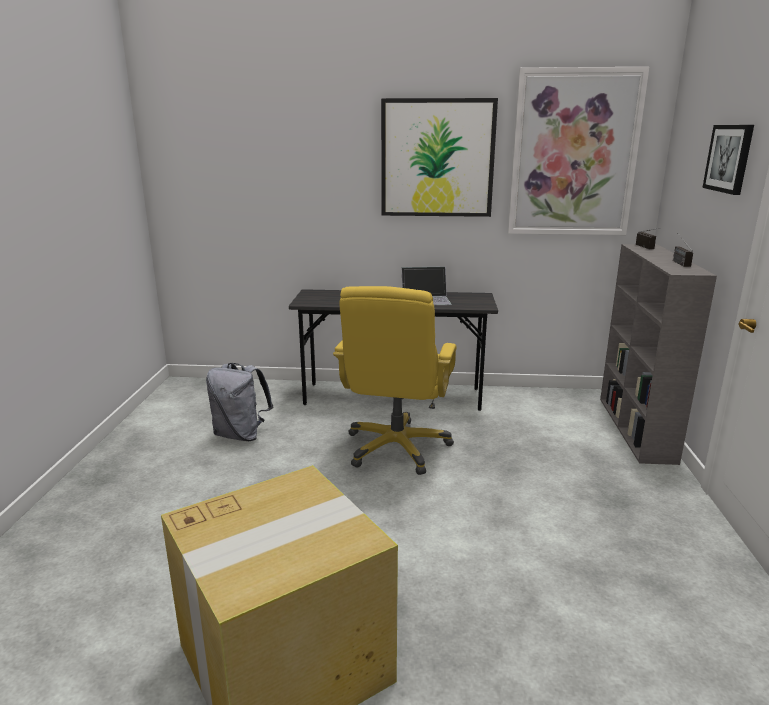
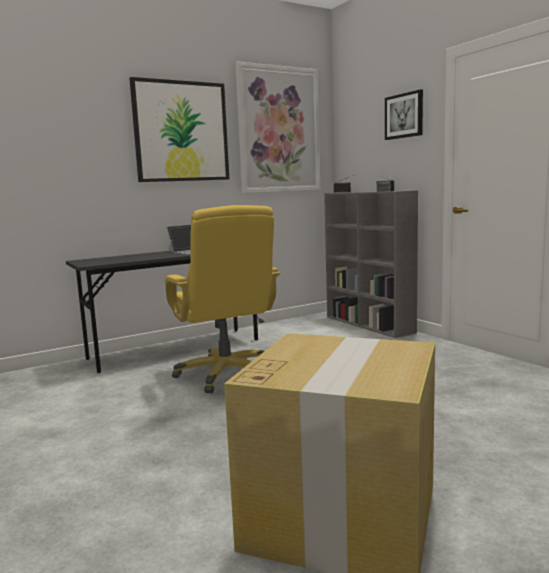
camera: 35 degrees left, 10 degrees down
grey backpack [206,363,273,441] -> none

